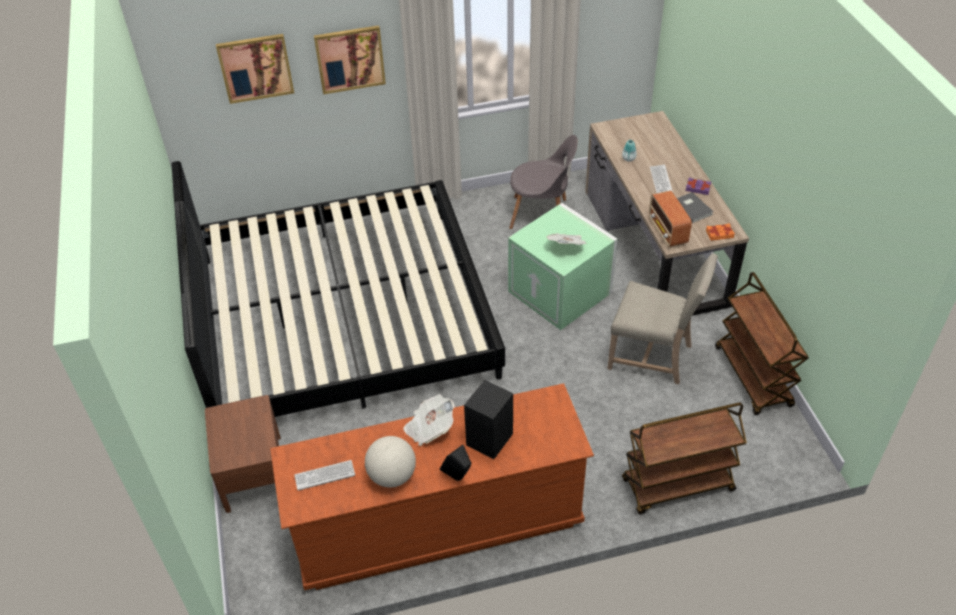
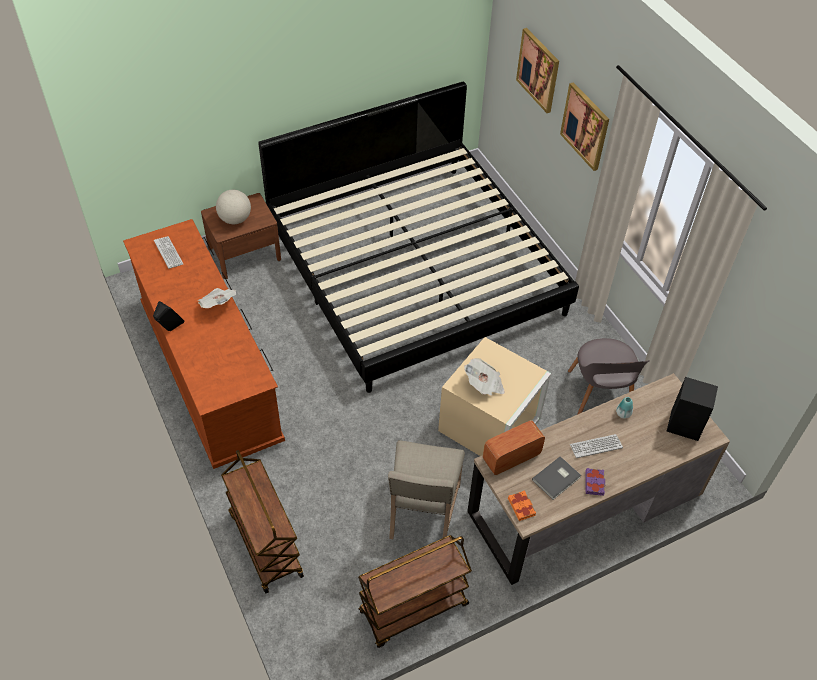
camera: 75 degrees right, 5 degrees up
globe [365,436,416,488] -> globe moved to [216,190,251,224]
black speaker [464,380,513,459] -> black speaker moved to [667,377,718,441]
green storage box [508,203,618,330] -> beige storage box [438,337,551,456]

